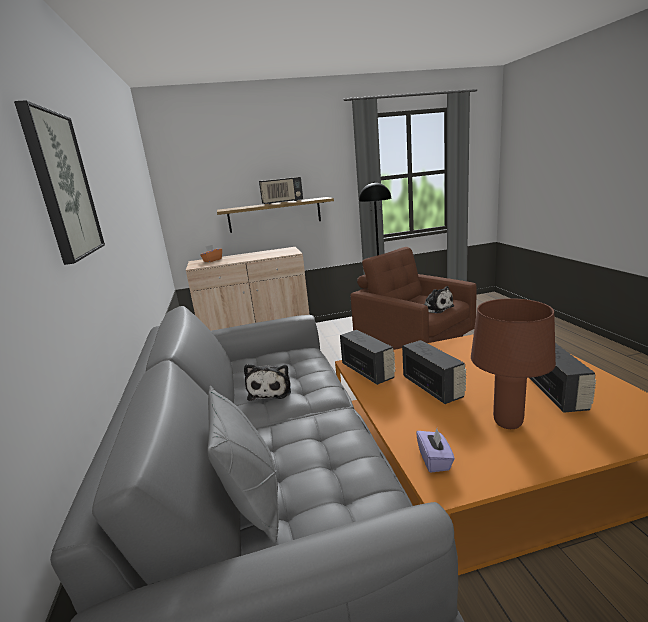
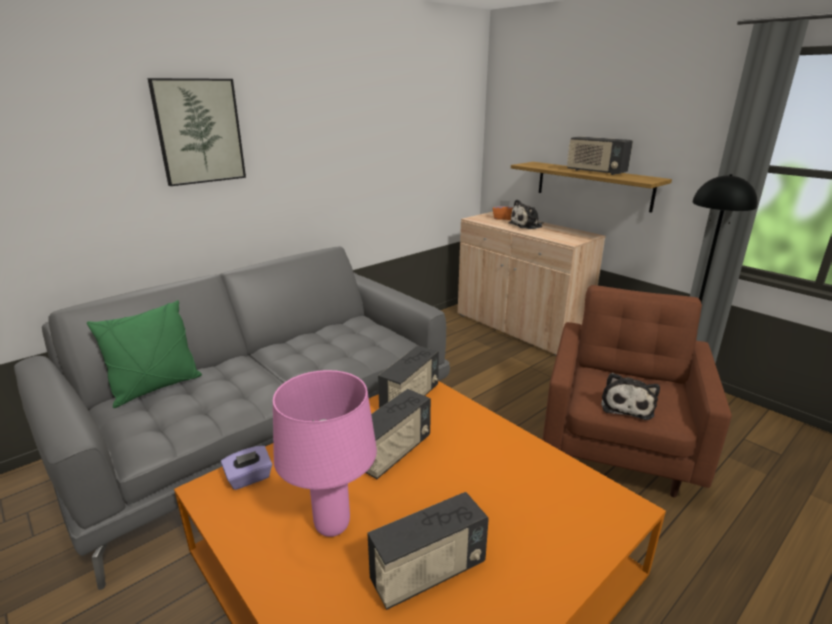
camera: 60 degrees right, 5 degrees up
grey pillow [207,386,279,544] -> green pillow [87,300,202,408]
plush toy [244,364,291,401] -> plush toy moved to [509,199,544,229]
brown table lamp [471,298,556,429] -> pink table lamp [273,370,377,537]

